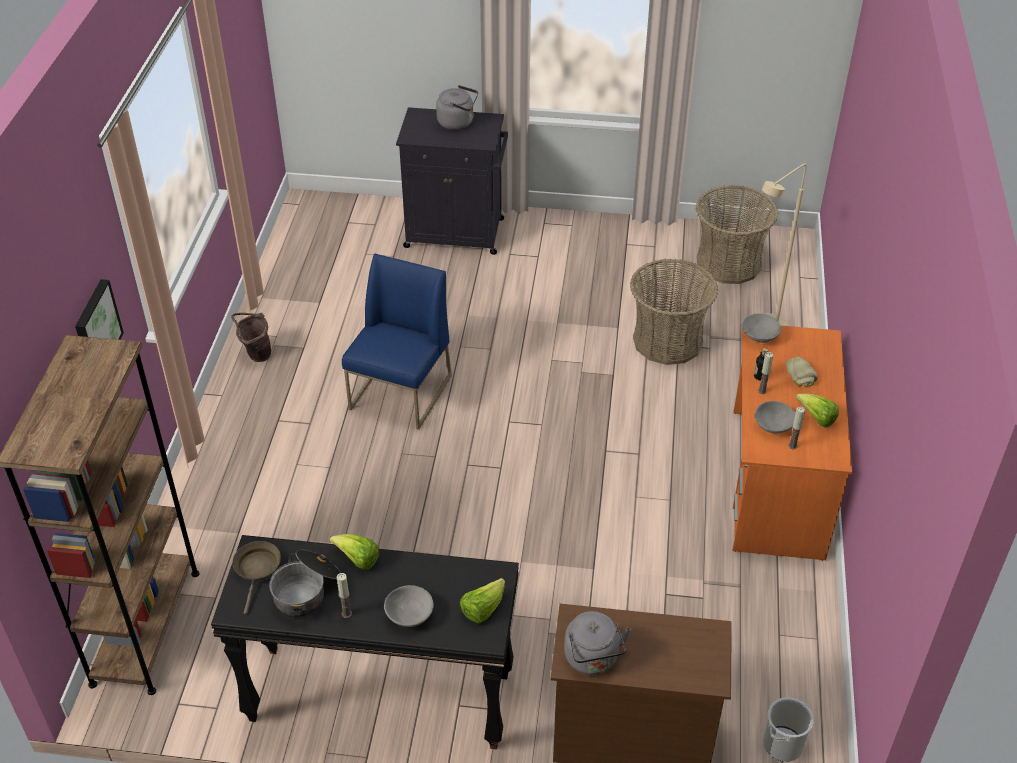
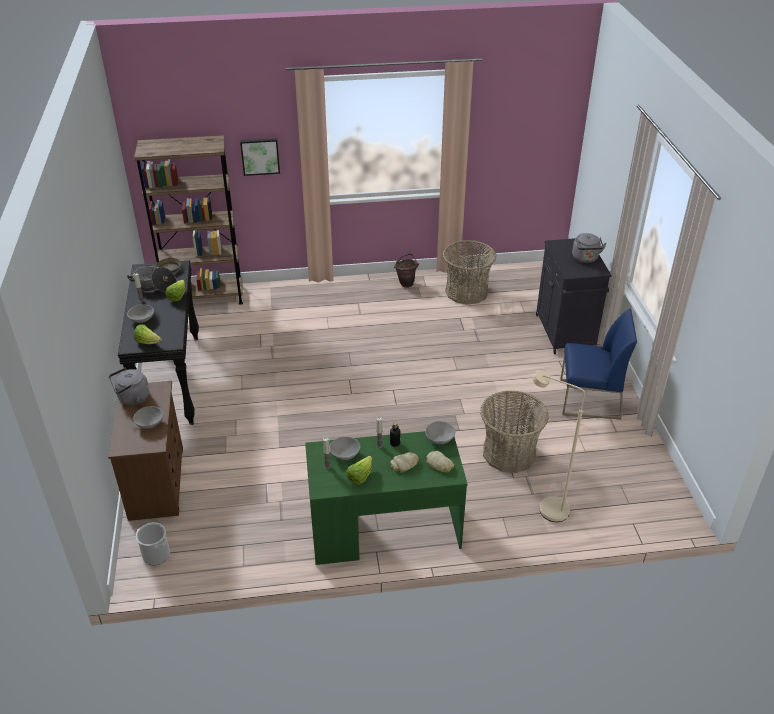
camera: 75 degrees right, 5 degrees down
blue chair [342,253,452,430] -> blue chair moved to [560,309,637,419]
basket [696,185,778,284] -> basket moved to [442,240,496,305]
orange desk [733,326,852,560] -> green desk [305,431,468,565]
none -> grey bowl [133,406,163,428]
none -> bread [426,451,454,473]

